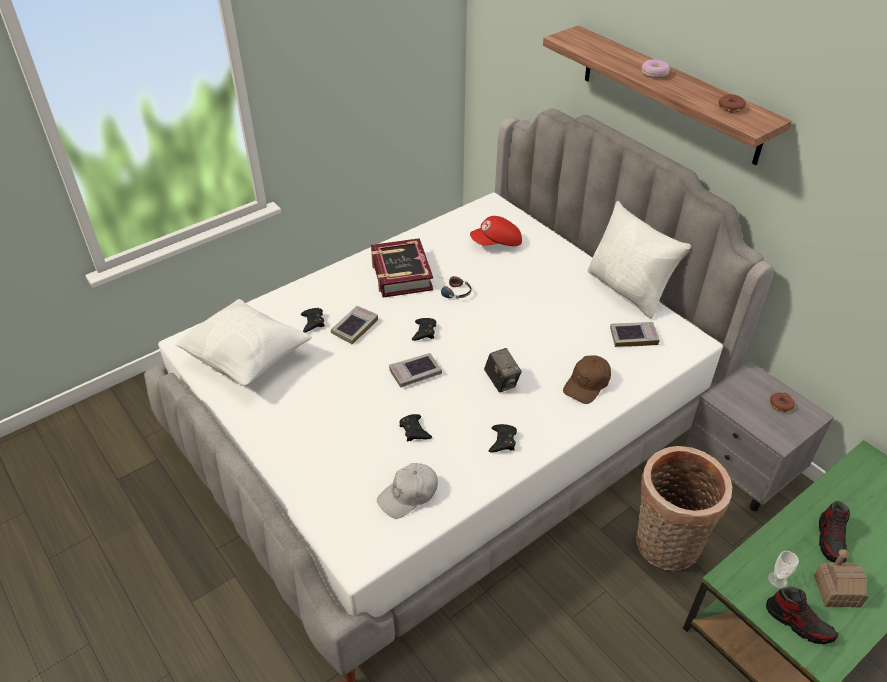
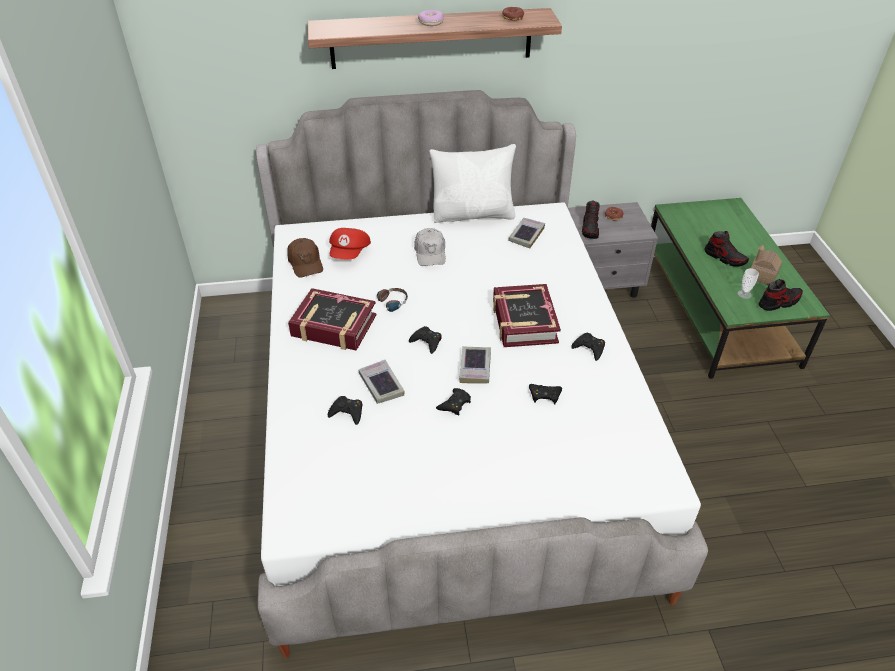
camera: 60 degrees left, 0 degrees up
white pillow [175,299,312,386] -> none
white cap [377,463,438,519] -> white cap moved to [414,228,446,266]
camera [484,348,522,392] -> book [493,284,561,347]
brown cap [563,355,611,404] -> brown cap moved to [287,238,323,277]
basket [636,446,732,571] -> none
none -> black game controller [436,388,471,416]
none -> shoe [582,201,600,239]

